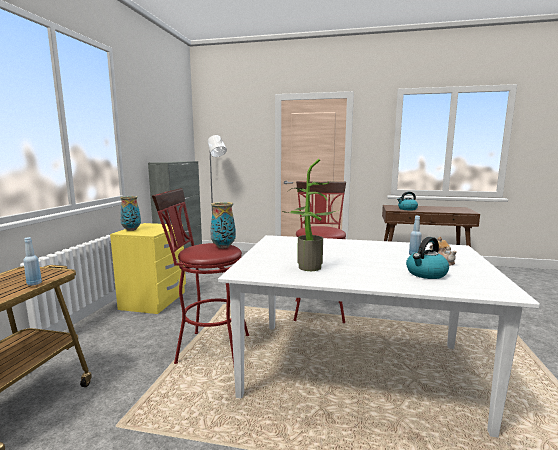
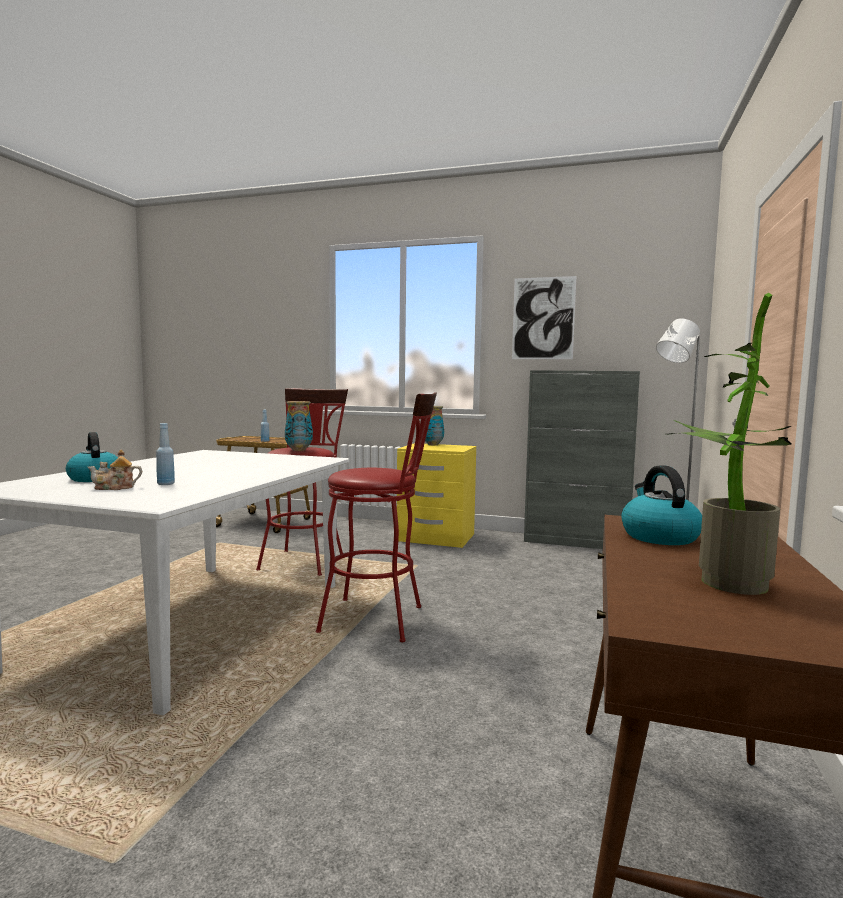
camera: 95 degrees right, 5 degrees down
potted plant [283,159,339,271] -> potted plant moved to [670,293,792,595]
none -> picture [512,276,577,359]

